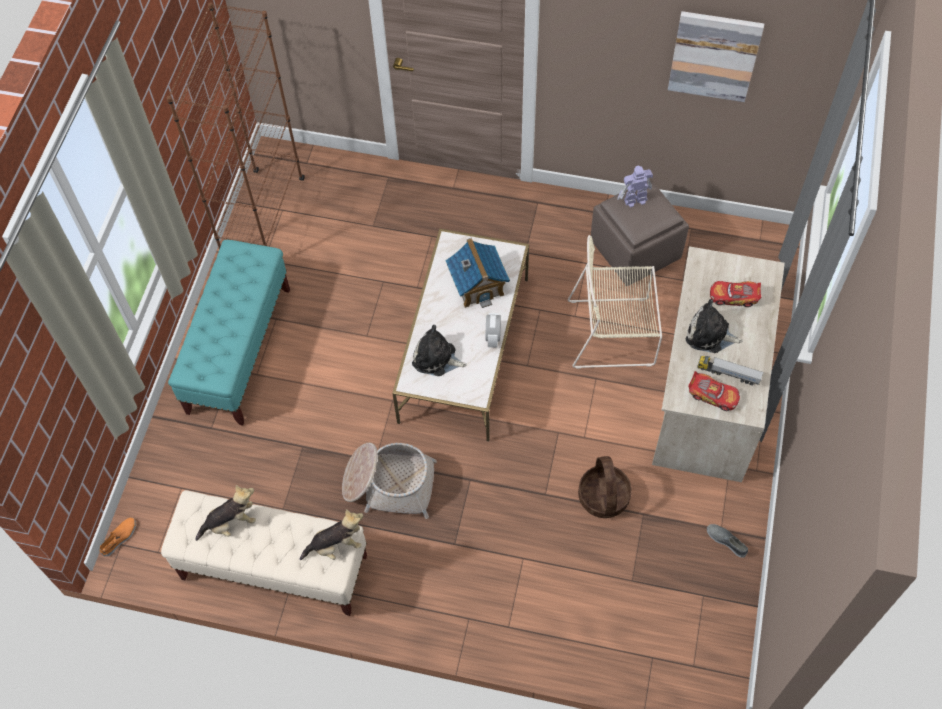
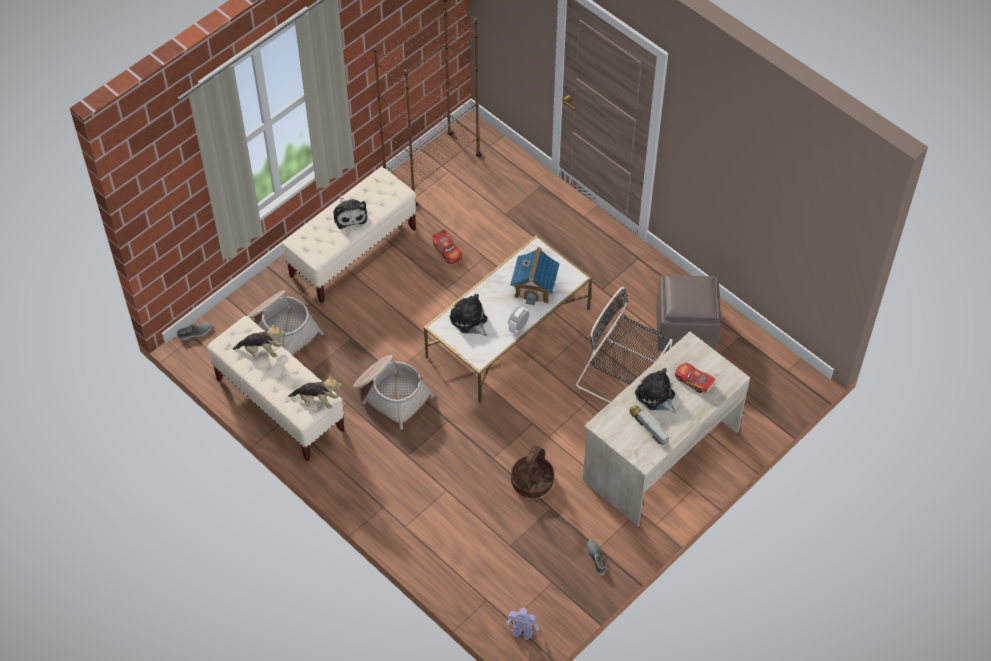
camera: 30 degrees right, 5 degrees down
orange shoe [99,518,136,556] -> grey shoe [177,322,212,340]
turquoise bench [168,240,290,426] -> beige bench [283,168,416,304]
beige chair [568,235,662,369] -> black chair [576,287,673,403]
toy robot [617,166,653,207] -> toy robot moved to [506,607,540,640]
picture [668,11,764,102] -> none
toy car [688,371,740,411] -> toy car moved to [432,230,462,264]
none -> basket [247,290,324,354]
none -> plush toy [333,198,367,229]

